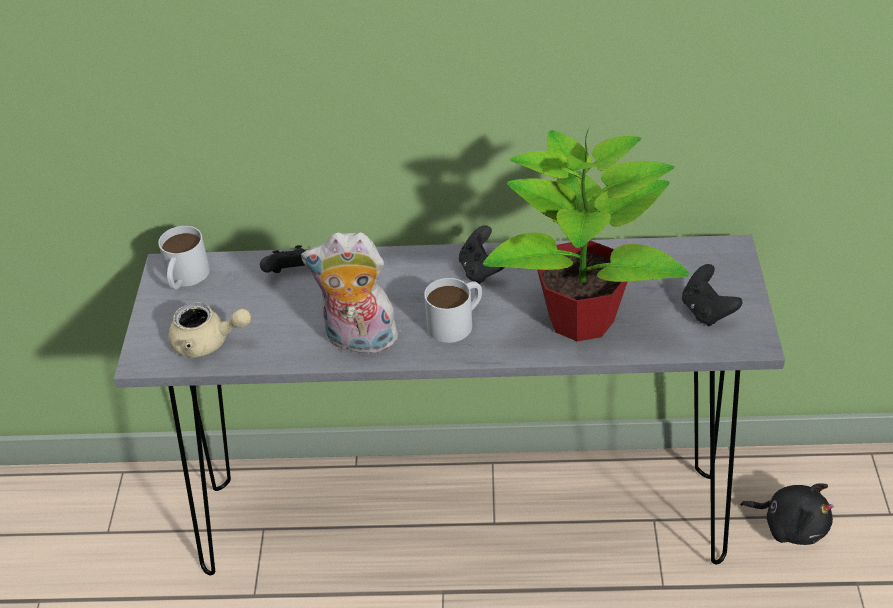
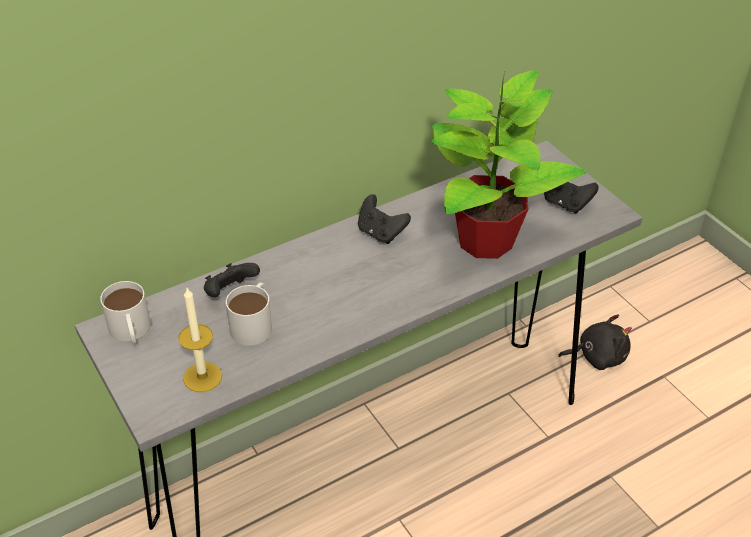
camera: 35 degrees left, 0 degrees up
beige teapot [168,302,251,358] -> candle [178,288,222,392]
plush toy [301,232,398,359] -> none
white mug [424,278,482,343] -> white mug moved to [226,282,272,345]

